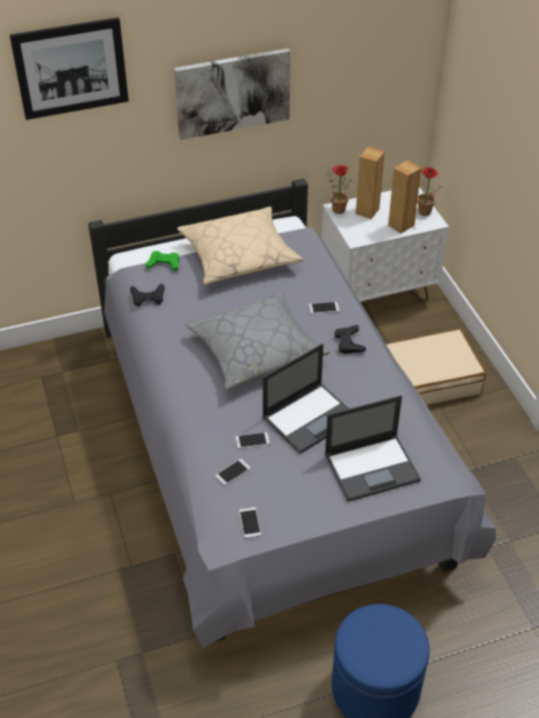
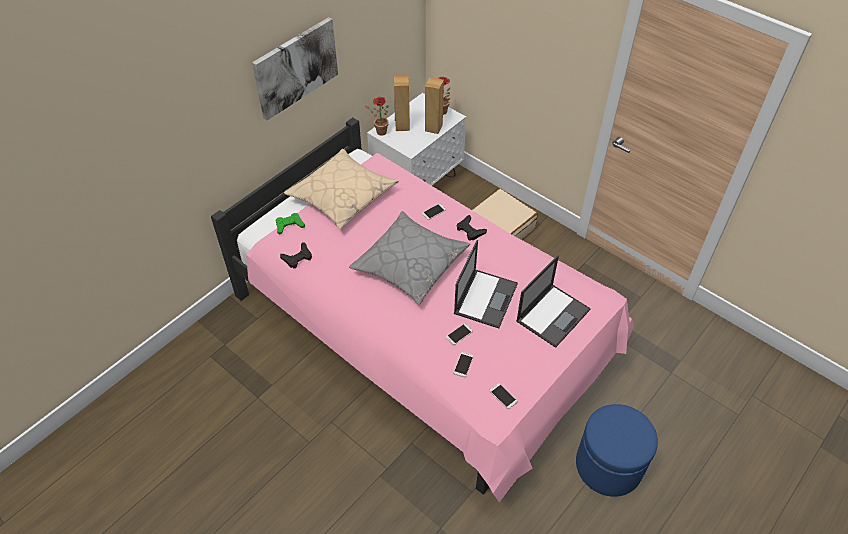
camera: 30 degrees left, 5 degrees up
picture [10,17,129,120] -> none
grey bed [88,178,496,648] -> pink bed [211,118,634,502]

